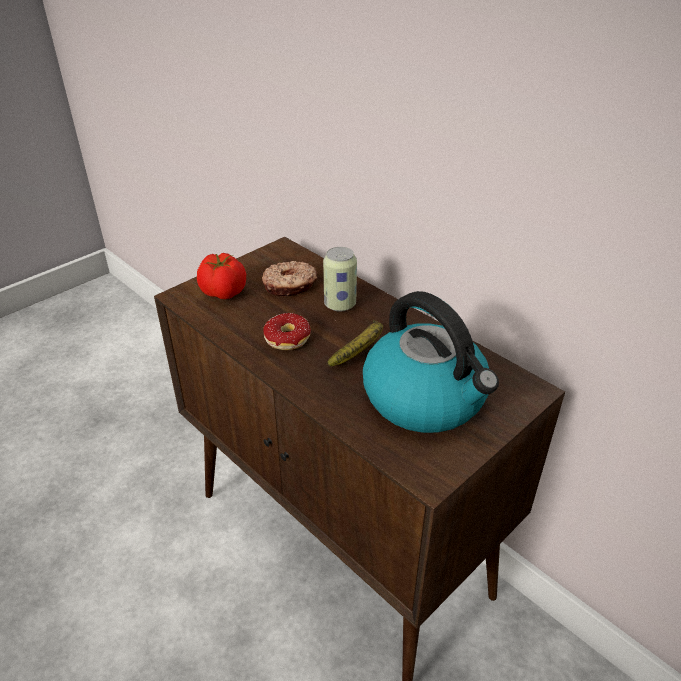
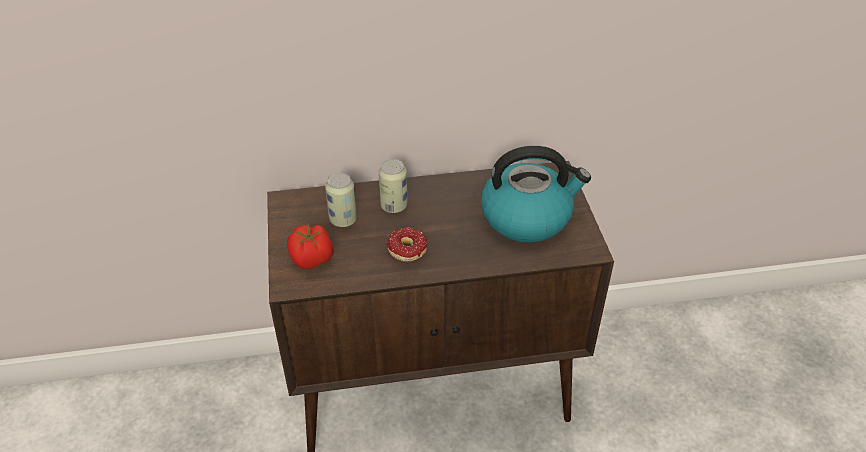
camera: 55 degrees left, 5 degrees up
donut [262,261,317,297] -> can [325,173,357,227]
banana [327,320,383,366] -> none

